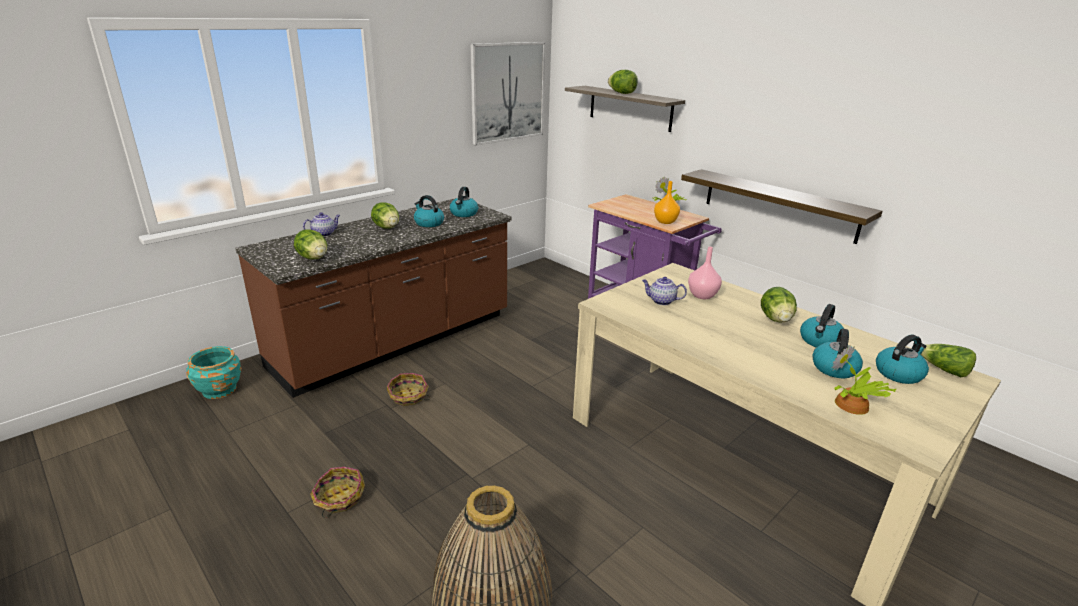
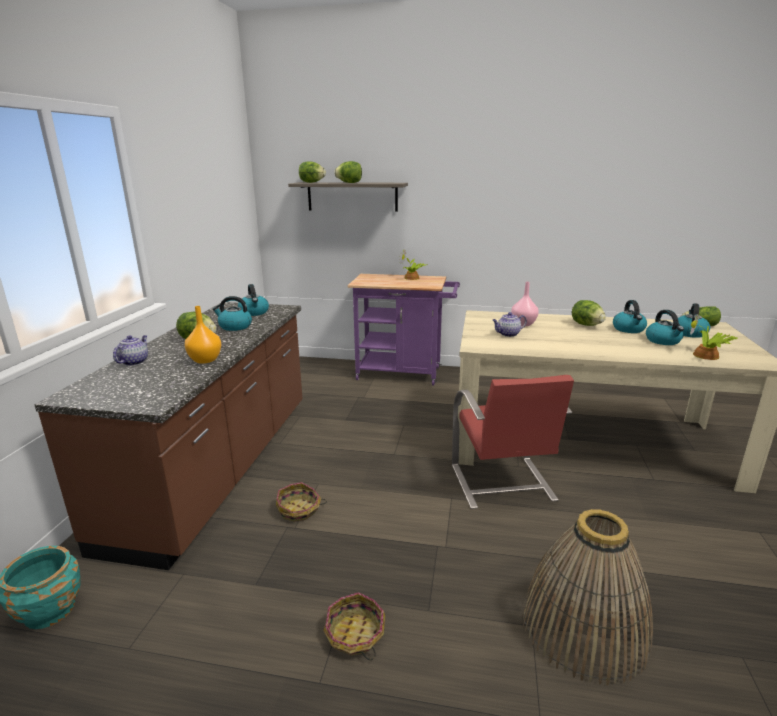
camera: 35 degrees left, 5 degrees down
lettuce [294,229,327,260] -> lettuce moved to [299,161,326,183]
picture [470,42,545,146] -> none
orange vase [654,181,680,224] -> orange vase moved to [185,306,221,364]
shelf [681,169,882,244] -> none
none -> red chair [452,375,574,509]

